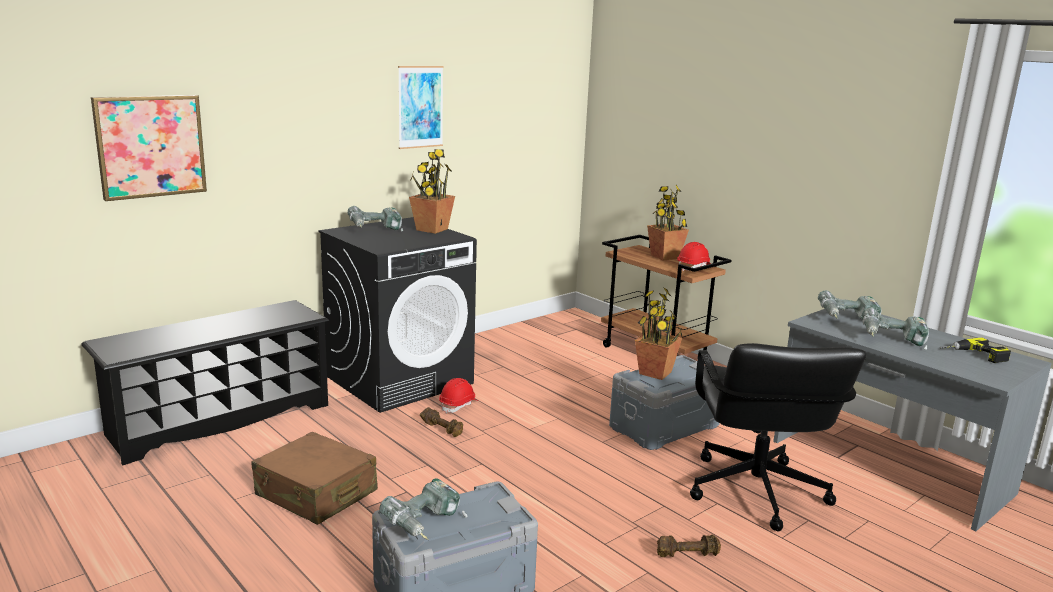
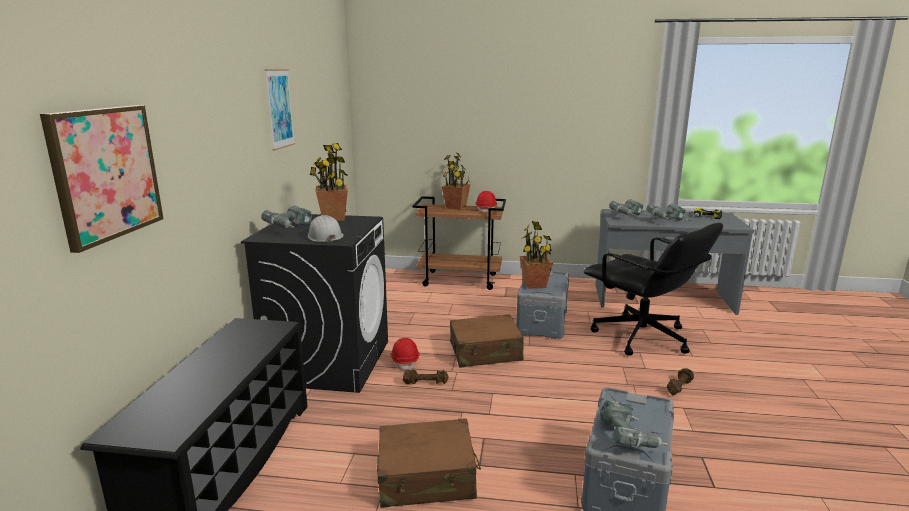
camera: 40 degrees left, 0 degrees up
none -> white hard hat [308,215,343,243]
none -> brown suitcase [450,314,524,368]

